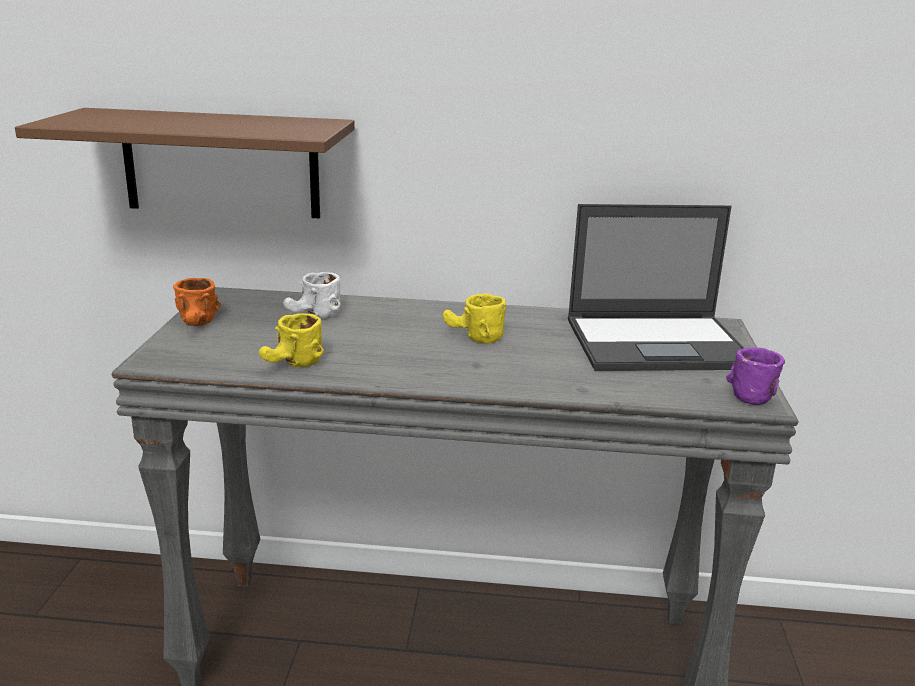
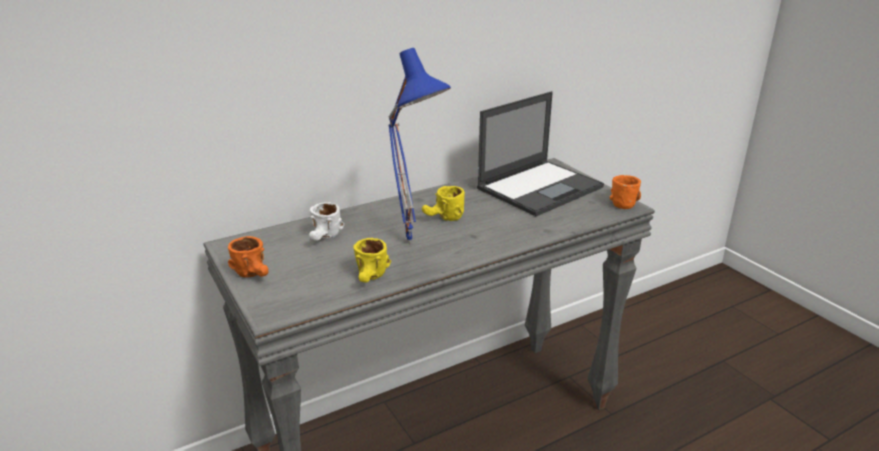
camera: 35 degrees left, 5 degrees up
brown shelf [15,108,355,219] -> none
purple mug [726,347,785,405] -> orange mug [610,175,641,209]
none -> blue table lamp [388,48,451,245]

